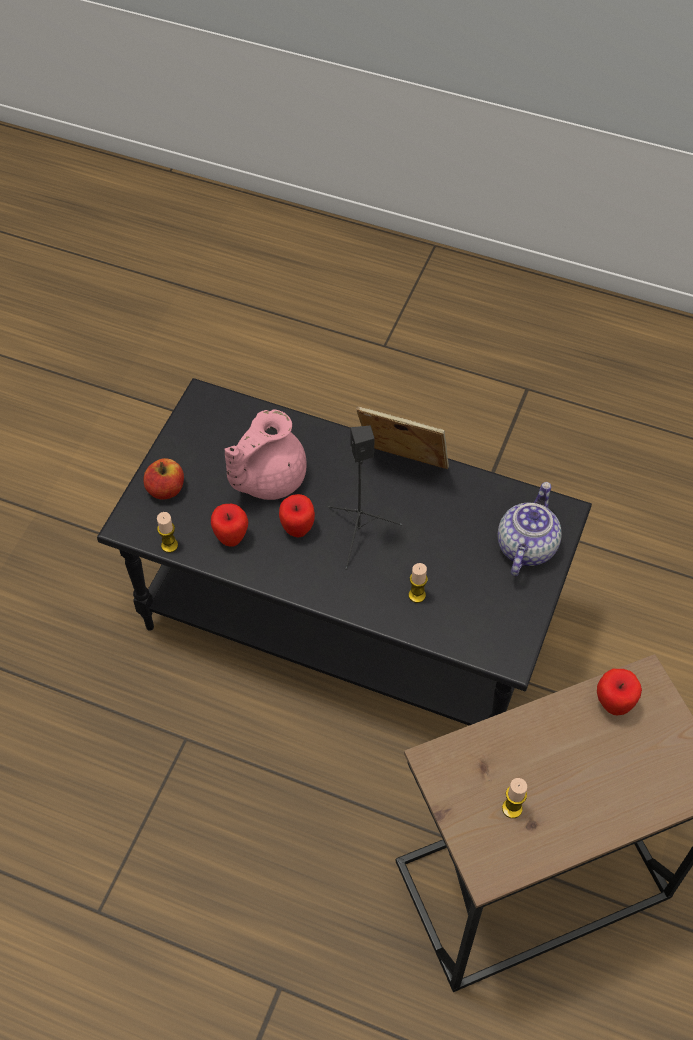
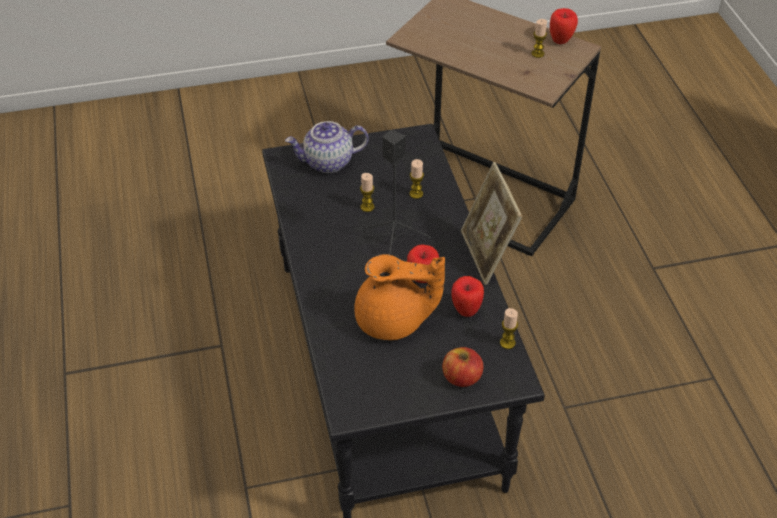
camera: 125 degrees left, 10 degrees down
pink teapot [225,410,307,500] -> orange teapot [354,254,445,340]
picture frame [356,406,449,469] -> picture frame moved to [461,162,522,285]
apple [597,669,642,716] -> apple moved to [550,8,578,44]
none -> candle [360,173,374,212]

